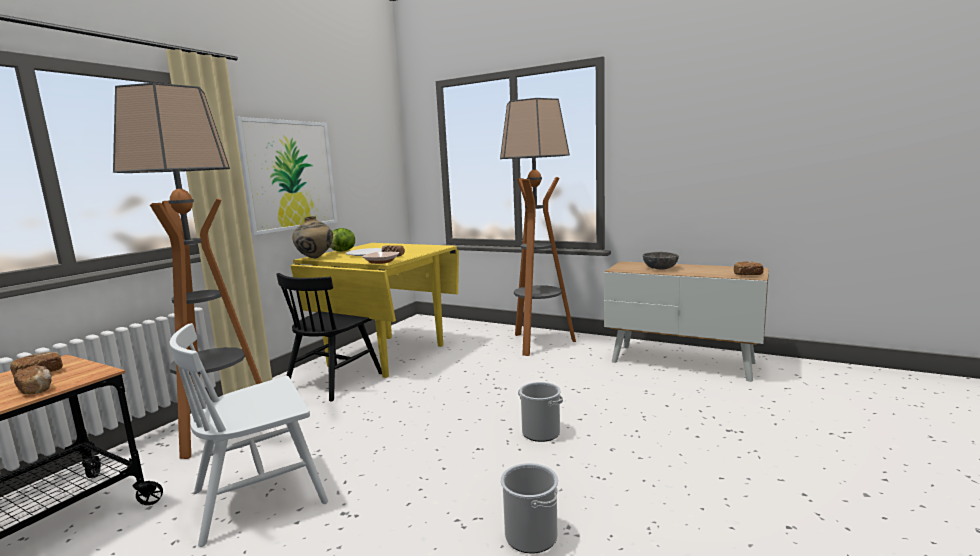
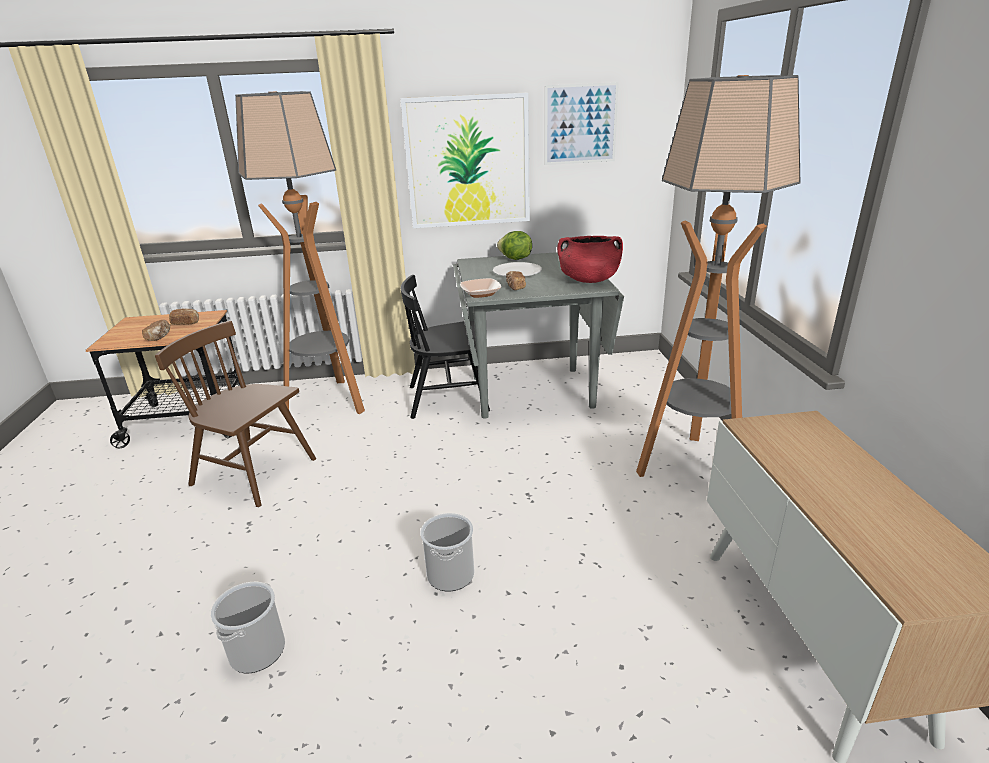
camera: 55 degrees right, 15 degrees up
white chair [170,323,328,547] -> brown chair [155,321,316,507]
yellow dining table [290,243,459,378] -> grey dining table [453,252,624,419]
beige vase [292,216,333,258] -> none
grey bowl [643,252,679,270] -> none
bread [734,261,764,275] -> none
none -> picture [545,82,619,165]
none -> red cooking pot [557,236,623,283]

